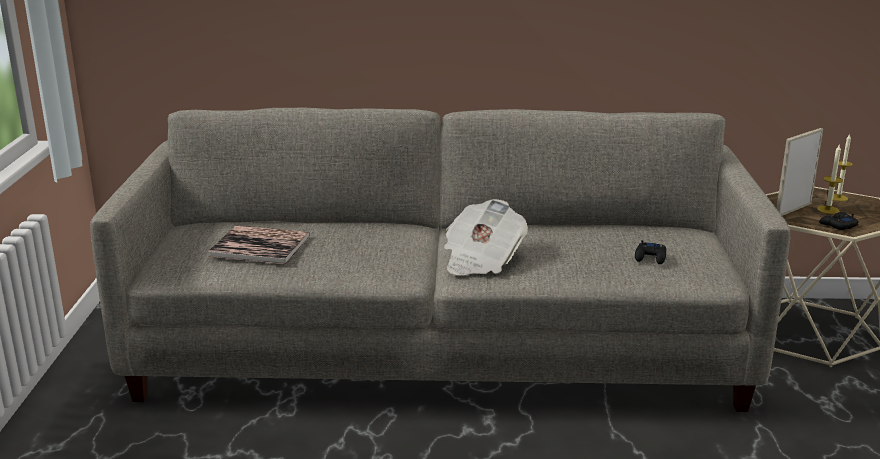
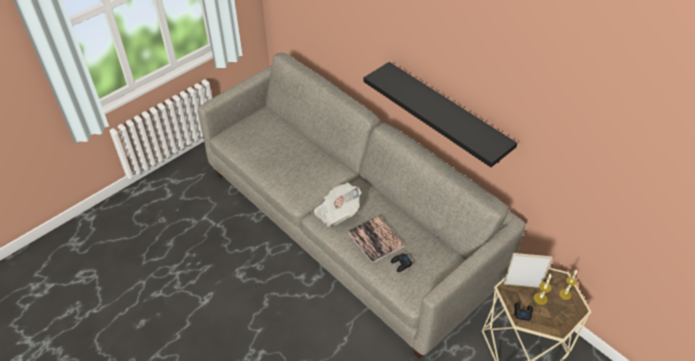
camera: 45 degrees right, 25 degrees up
book [208,225,310,264] -> book moved to [348,216,404,264]
none -> black shelf [363,62,517,167]

